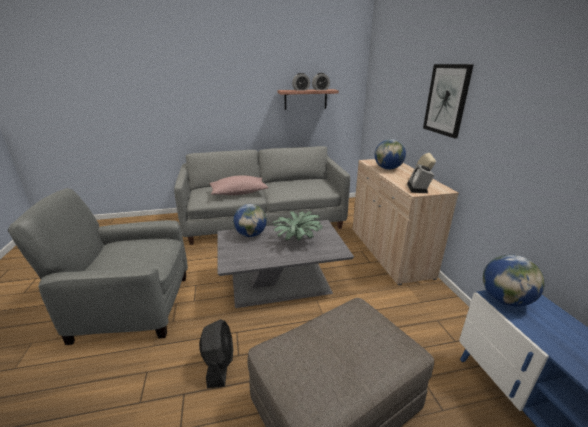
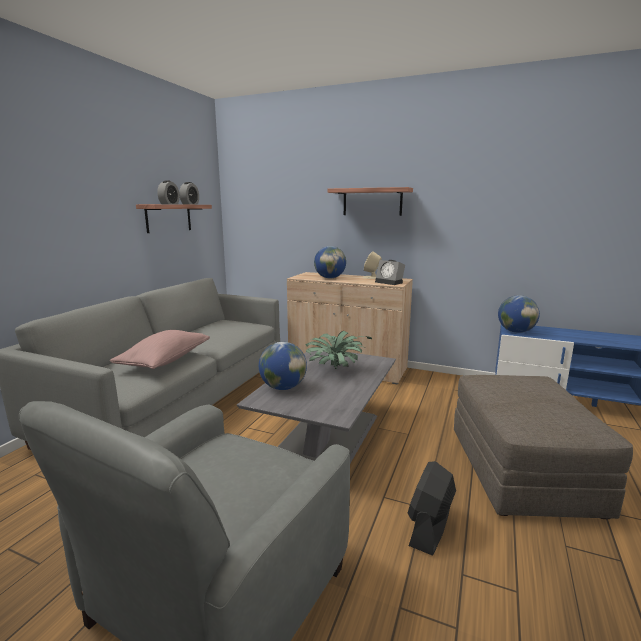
camera: 55 degrees left, 10 degrees down
black fan [199,319,233,388] -> black fan turned 90 degrees counterclockwise [408,461,456,556]
picture [423,64,474,138] -> shelf [327,187,413,216]

